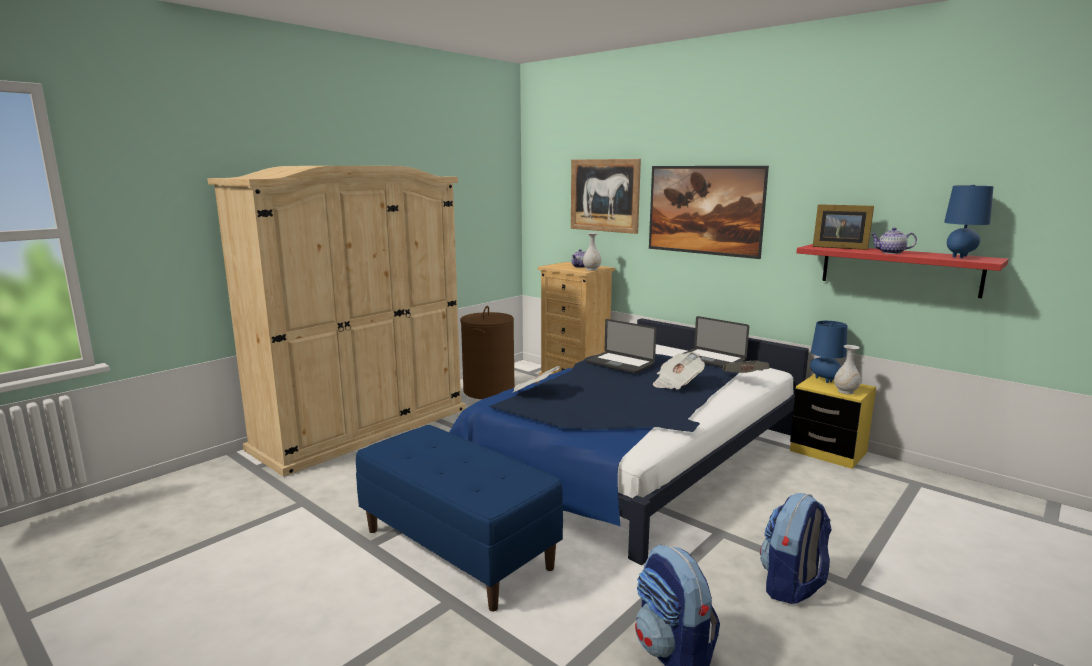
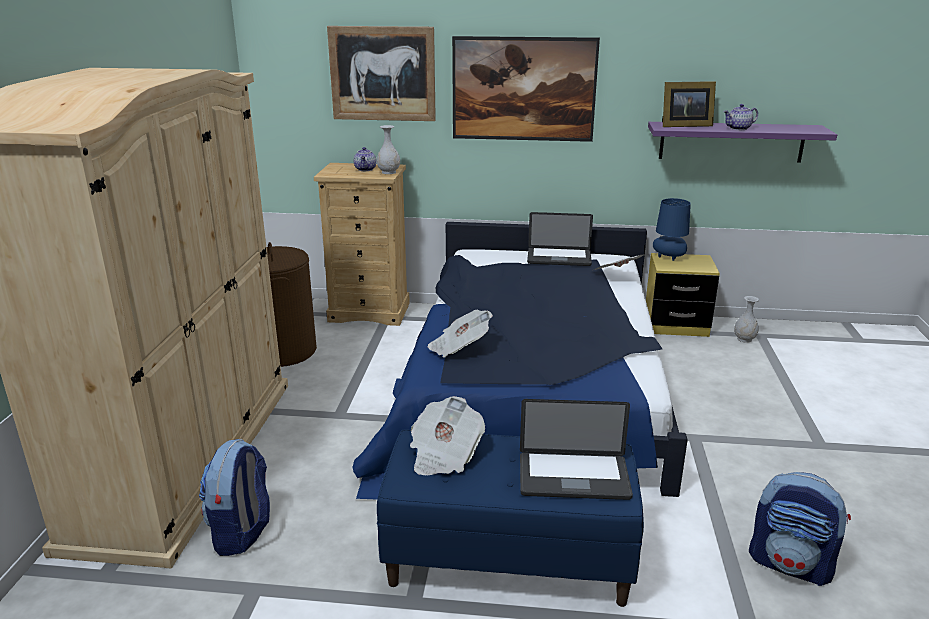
camera: 35 degrees left, 10 degrees up
laptop [586,319,656,374] -> laptop moved to [520,399,633,500]
newspaper [653,352,705,389] -> newspaper moved to [410,396,485,475]
backpack [760,493,832,604] -> backpack moved to [199,439,270,556]
red shelf [797,244,1008,298] -> purple shelf [648,122,837,163]
white vase [834,345,861,394] -> white vase moved to [734,296,759,343]
blue table lamp [944,185,994,258] -> none

